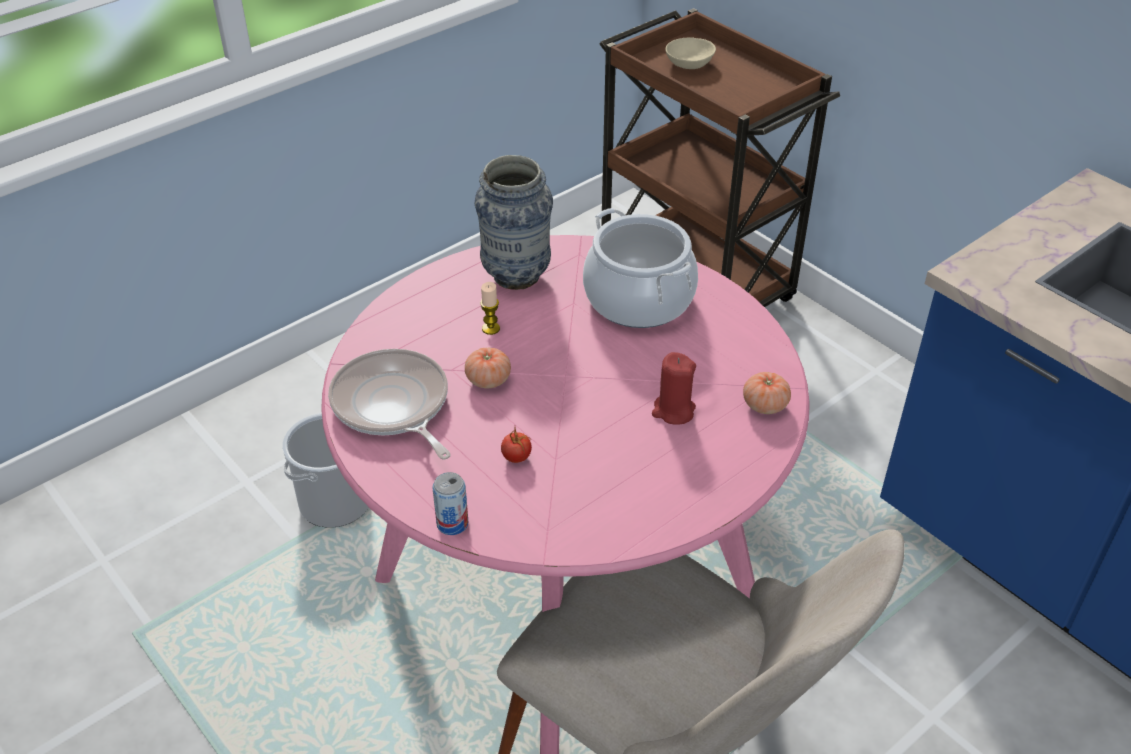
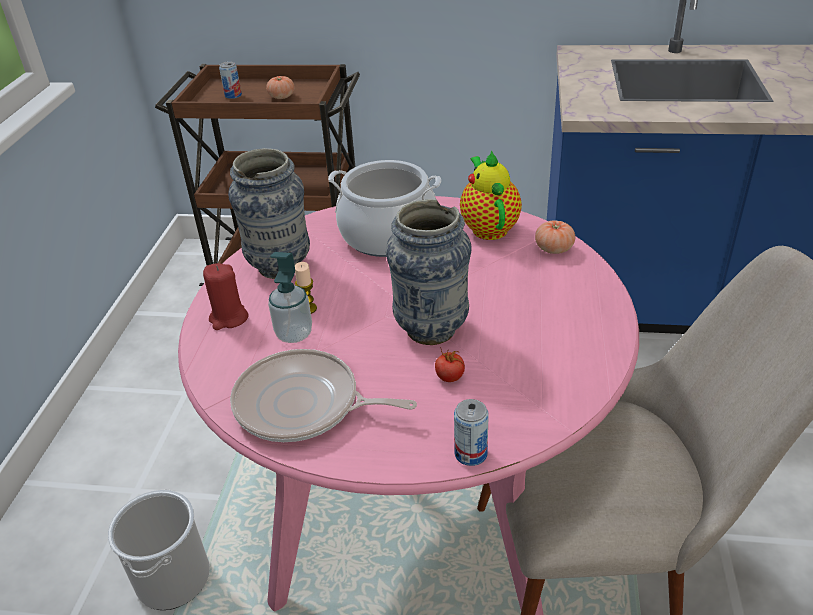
camera: 40 degrees left, 5 degrees down
tomato [465,347,511,388] -> tomato moved to [266,76,295,99]
red candle [652,352,696,425] -> red candle moved to [203,263,249,330]
beige bowl [665,37,716,69] -> can [219,61,242,99]
none -> soap dispenser [268,252,312,343]
none -> vase [386,199,472,345]
none -> teapot [460,150,522,240]

